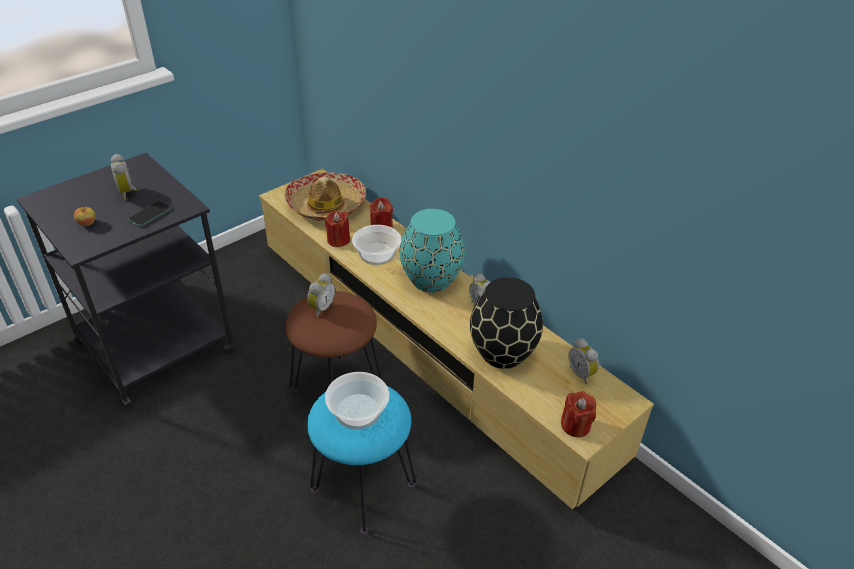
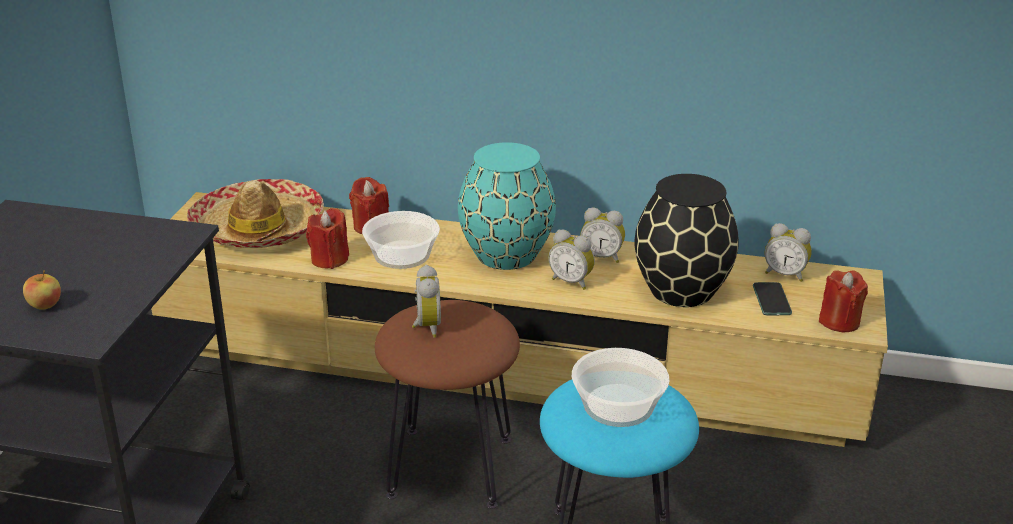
camera: 35 degrees left, 10 degrees down
alarm clock [111,154,138,200] -> alarm clock moved to [548,230,595,290]
phone [128,201,172,227] -> phone moved to [753,282,792,315]

